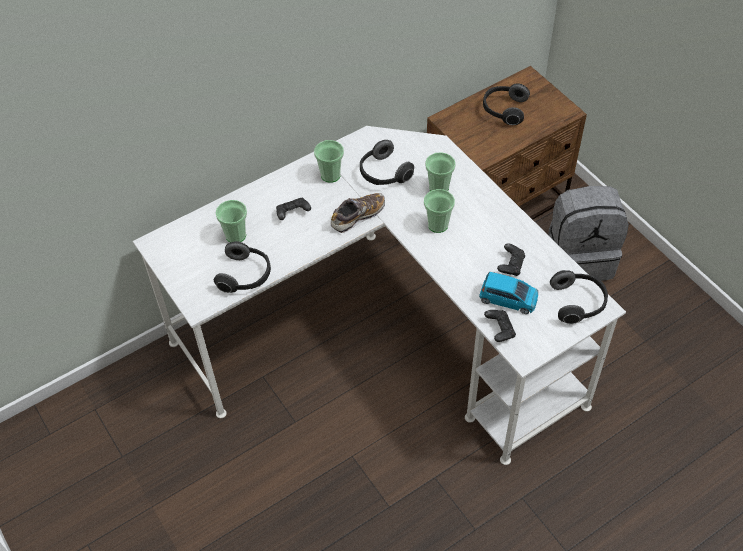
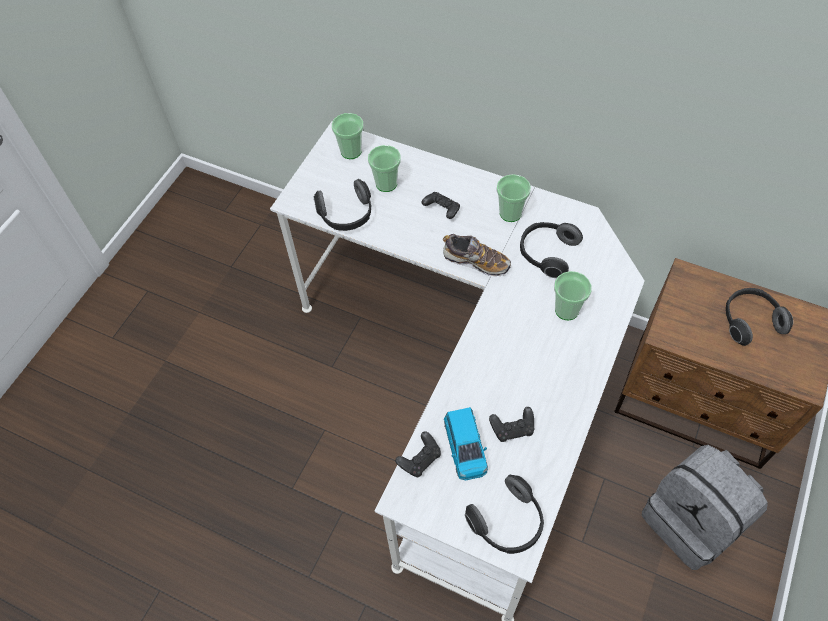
camera: 60 degrees right, 5 degrees up
cup [424,189,455,233] -> cup moved to [332,113,363,159]

